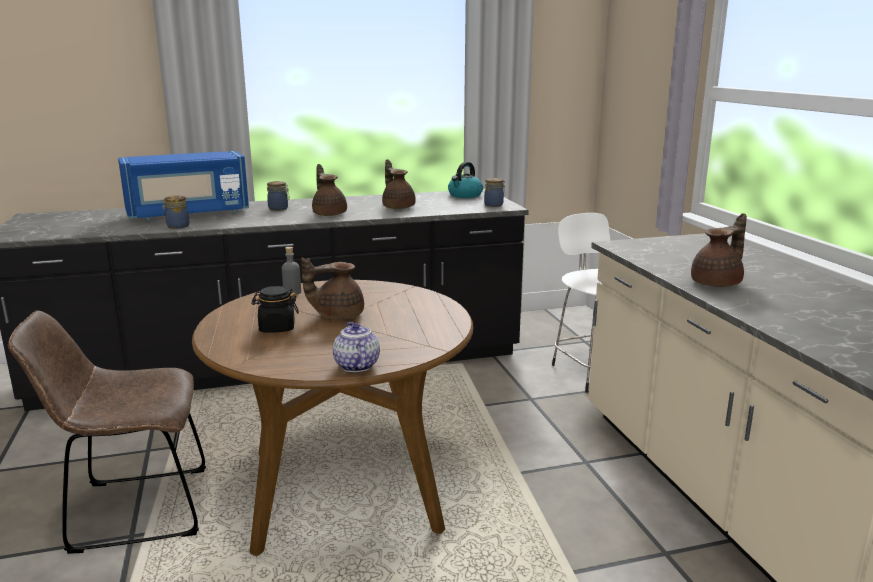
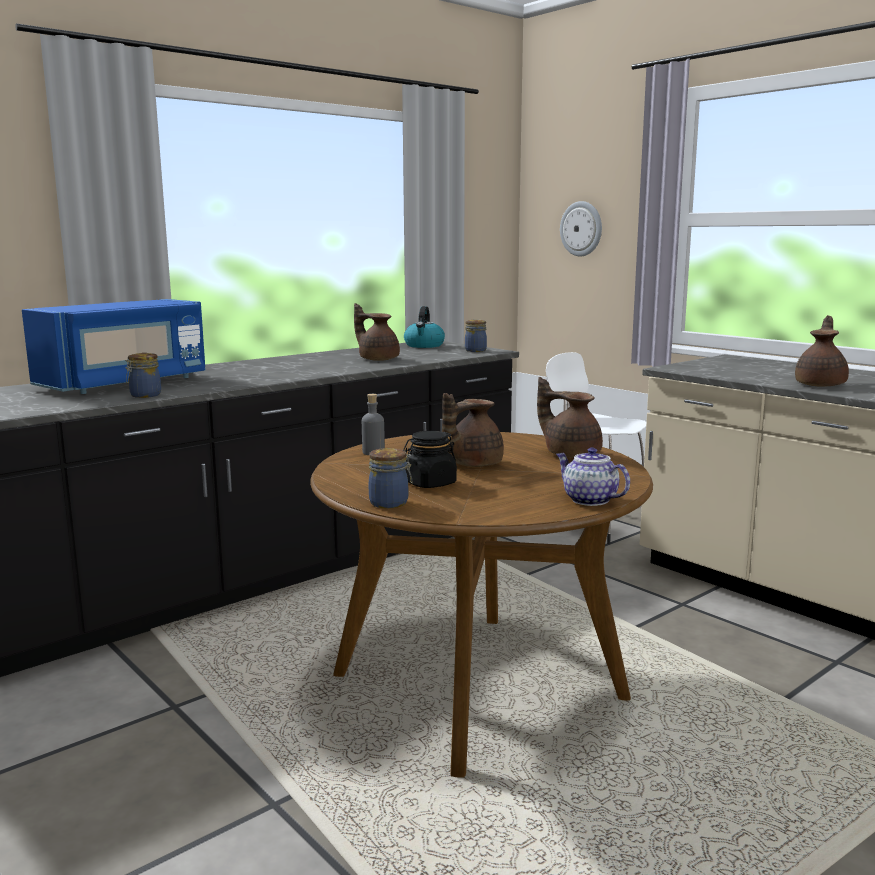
camera: 25 degrees left, 5 degrees down
brown chair [8,310,206,554] -> none
jar [267,181,290,211] -> jar moved to [369,448,412,509]
brown teapot [312,164,347,216] -> brown teapot moved to [537,377,603,458]
none -> wall clock [560,201,602,257]

